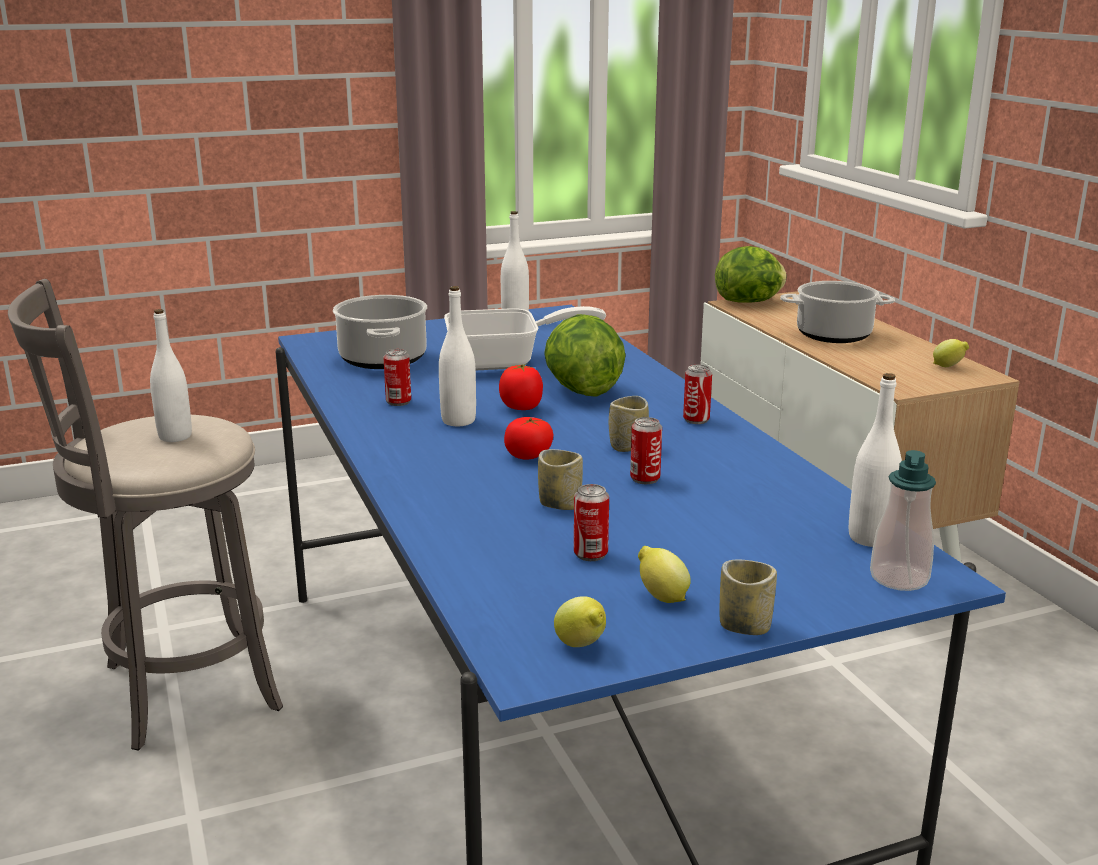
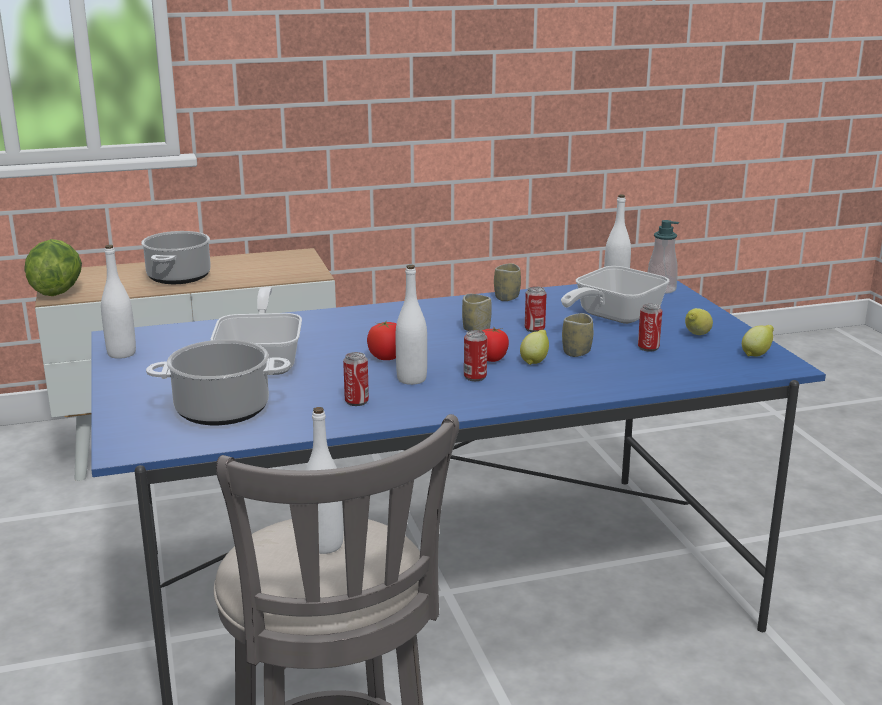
camera: 85 degrees left, 0 degrees up
lettuce [544,314,625,397] -> none
can [683,365,712,424] -> can moved to [464,330,487,381]
cup [720,560,777,635] -> cup moved to [494,263,521,301]
lemon [933,339,969,367] -> lemon moved to [520,330,549,365]
none -> frying pan [561,266,670,324]

